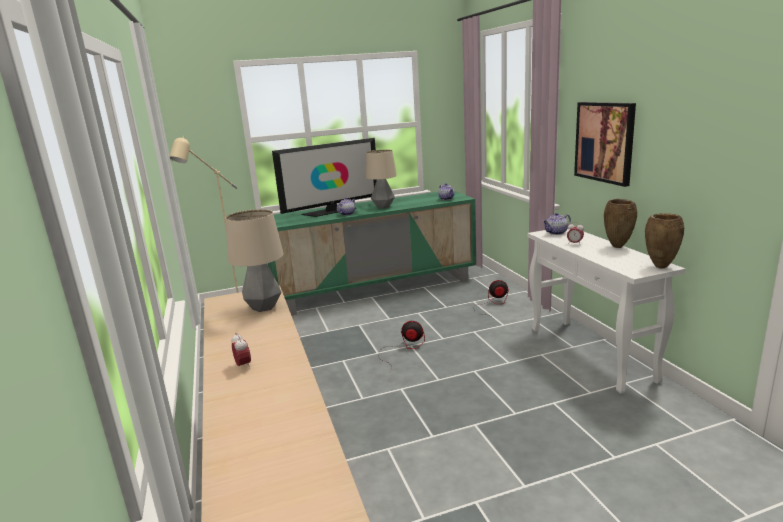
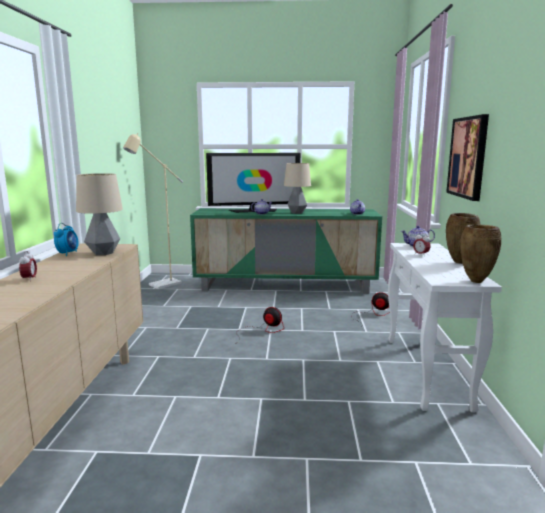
camera: 20 degrees right, 5 degrees down
none -> alarm clock [54,223,79,256]

